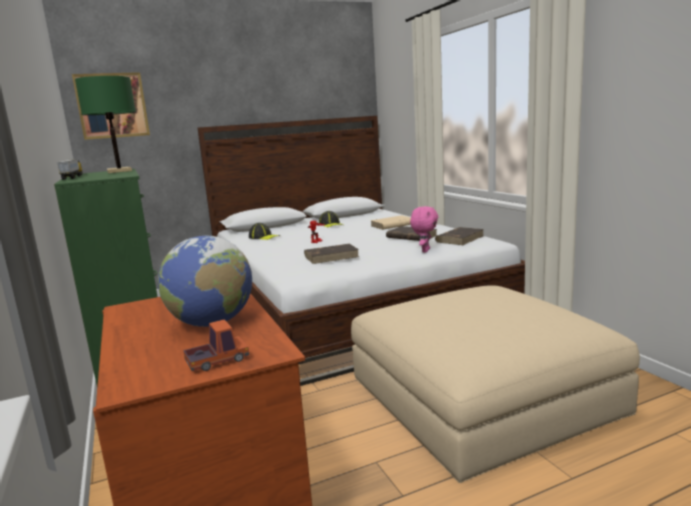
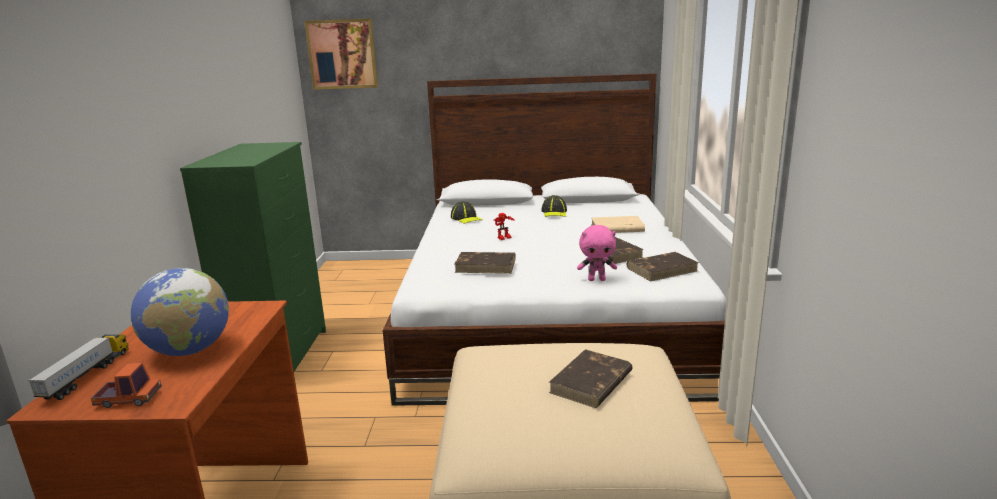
camera: 25 degrees right, 5 degrees up
toy truck [57,159,83,180] -> toy truck moved to [28,334,129,400]
green table lamp [75,76,136,173] -> none
pink plush toy [410,206,438,252] -> pink plush toy turned 45 degrees clockwise [577,225,617,281]
none -> brown book [549,349,633,408]

